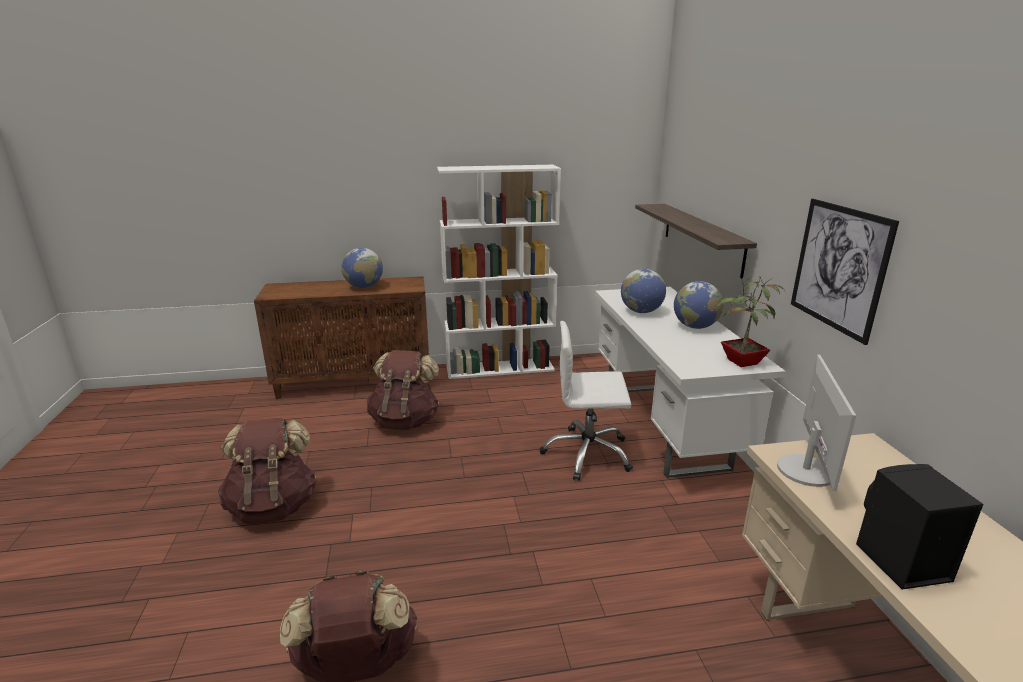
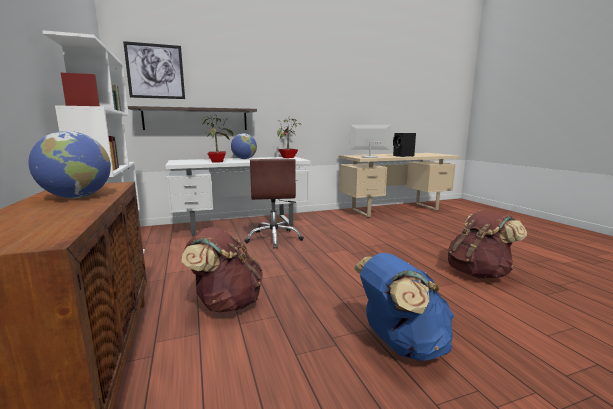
camera: 100 degrees left, 10 degrees down
brown backpack [218,418,317,524] -> blue backpack [354,253,454,361]
white office chair [540,321,633,481] -> brown office chair [244,159,304,249]
globe [621,269,666,313] -> potted plant [202,114,234,163]
picture [791,199,899,345] -> picture moved to [123,41,185,99]

